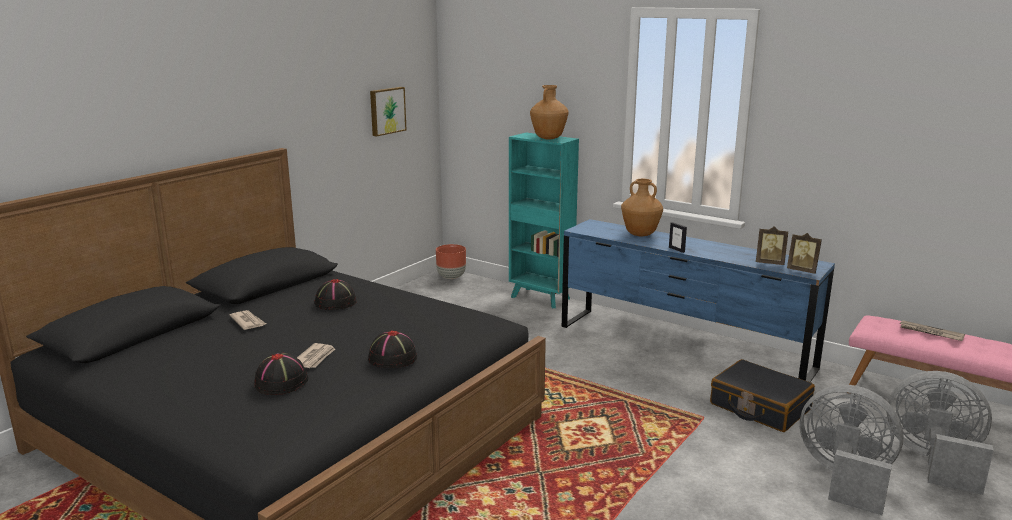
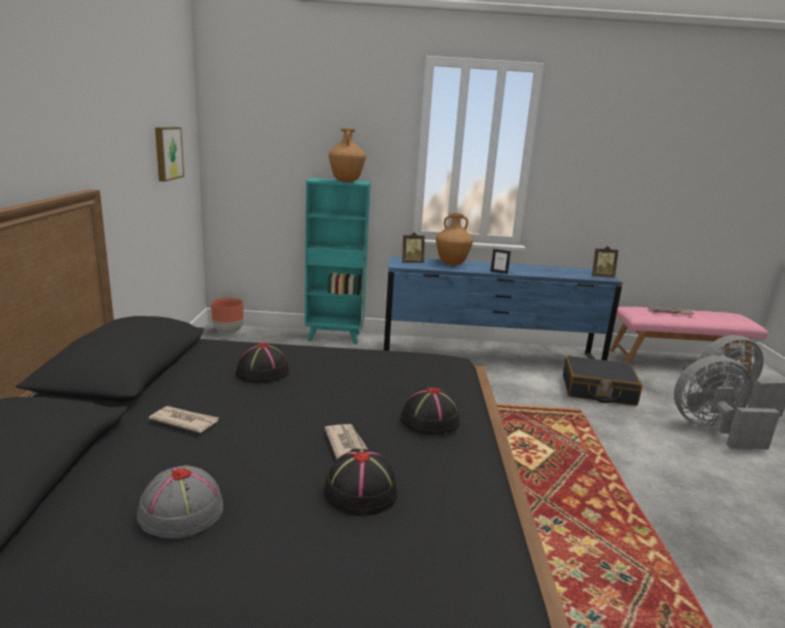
camera: 35 degrees left, 0 degrees up
picture frame [756,226,788,265] -> picture frame moved to [402,232,425,263]
none -> grey hat [137,465,223,539]

